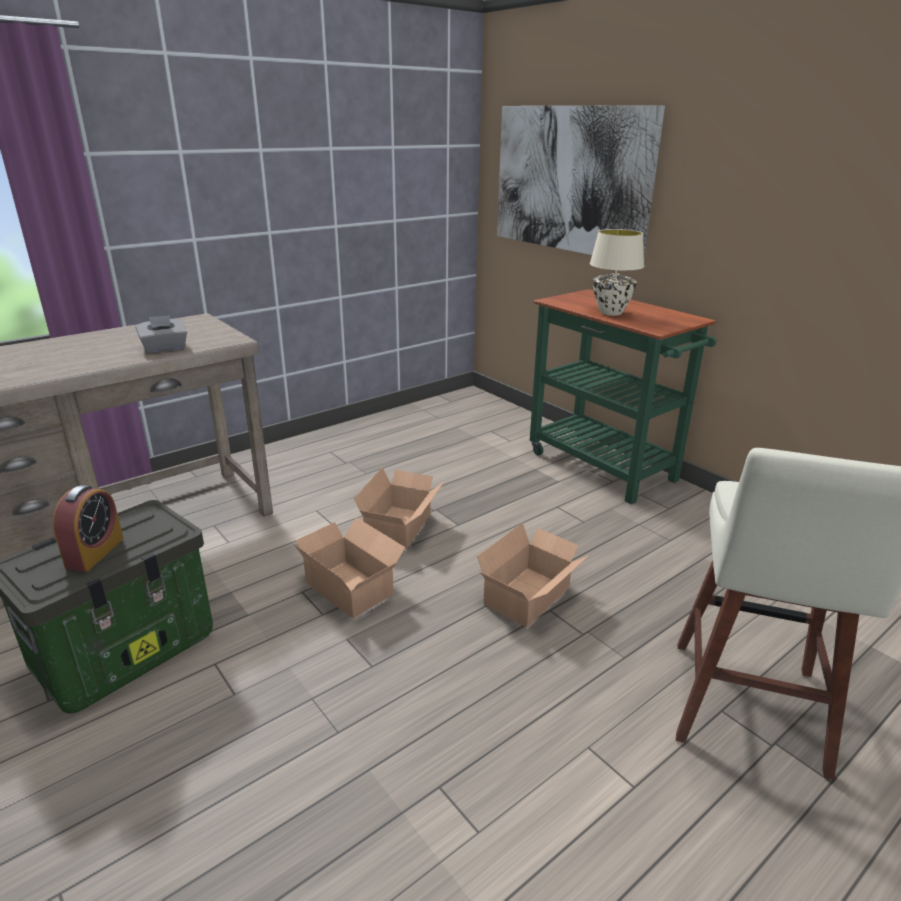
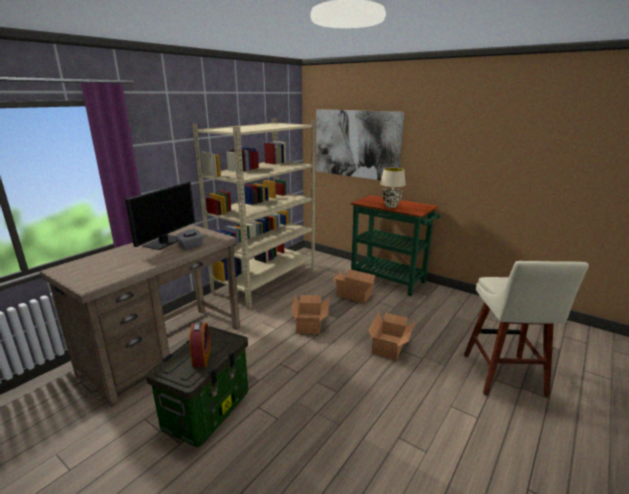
camera: 15 degrees left, 5 degrees down
cardboard box [294,517,406,619] -> cardboard box moved to [333,269,376,303]
none -> monitor [125,182,195,250]
none -> beige bookcase [193,118,315,310]

